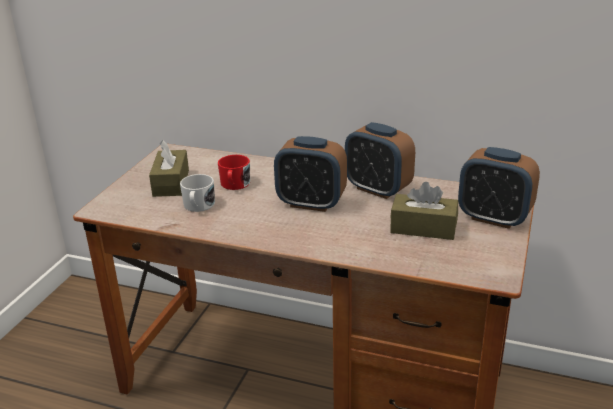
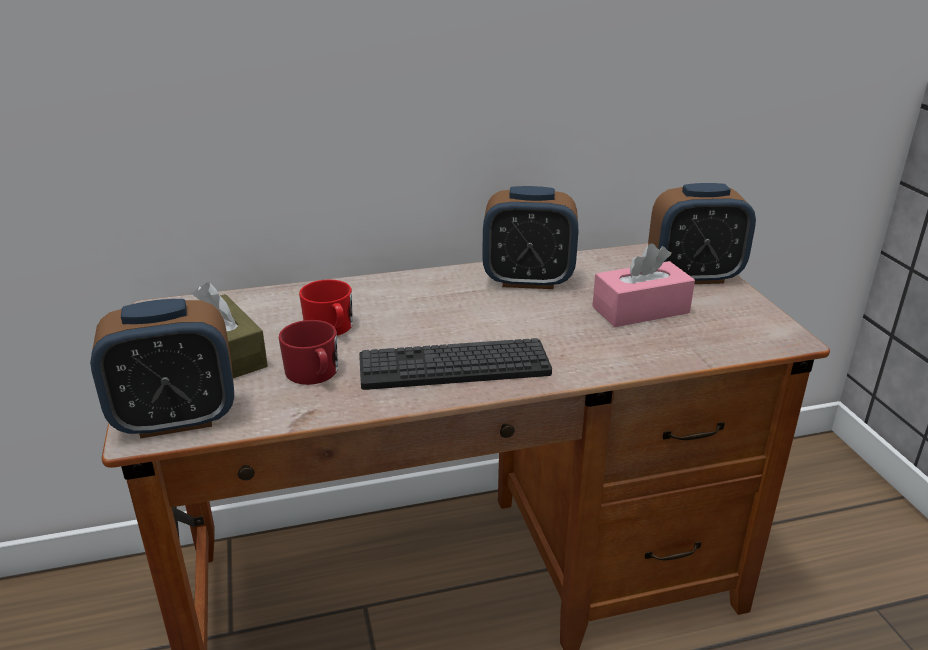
camera: 35 degrees left, 0 degrees up
white mug [180,174,215,212] -> red mug [279,320,338,385]
alarm clock [274,136,347,212] -> alarm clock moved to [90,299,234,439]
brown tissue box [390,182,458,240] -> pink tissue box [592,243,695,327]
none -> keyboard [359,338,552,390]

